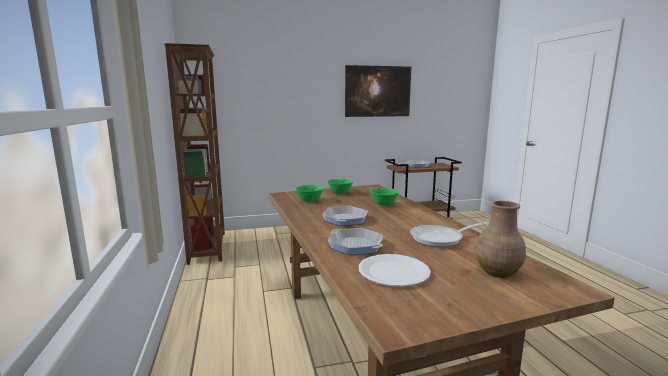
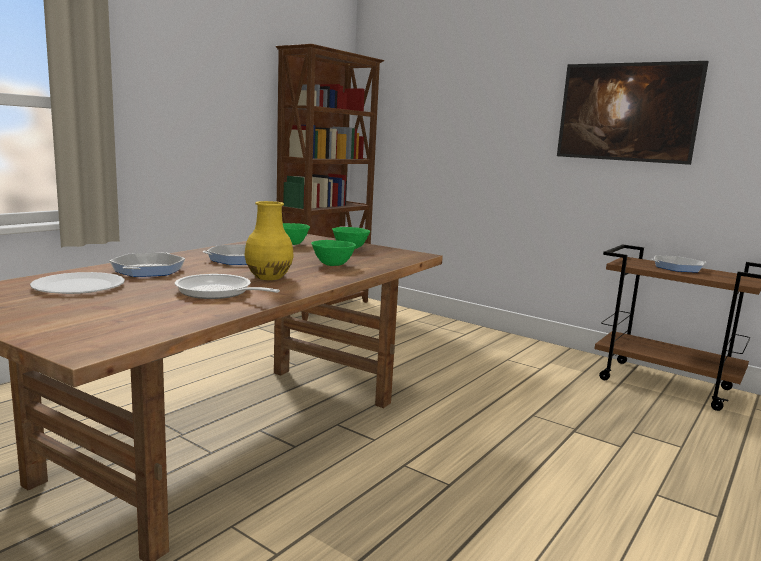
camera: 50 degrees right, 0 degrees up
brown vase [475,201,526,278] -> none
none -> yellow vase [244,201,294,280]

